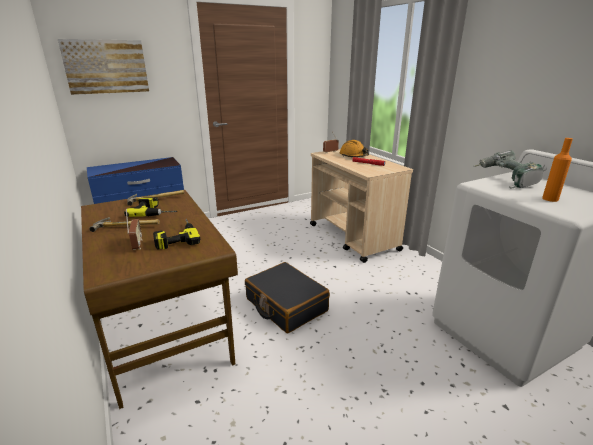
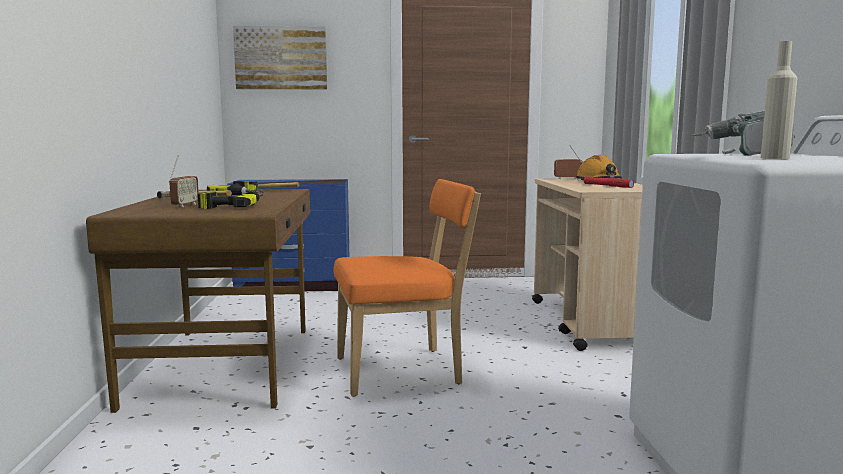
camera: 25 degrees right, 15 degrees down
black suitcase [245,262,330,333] -> orange chair [334,179,481,397]
orange bottle [542,138,573,202] -> beige bottle [761,41,798,159]

